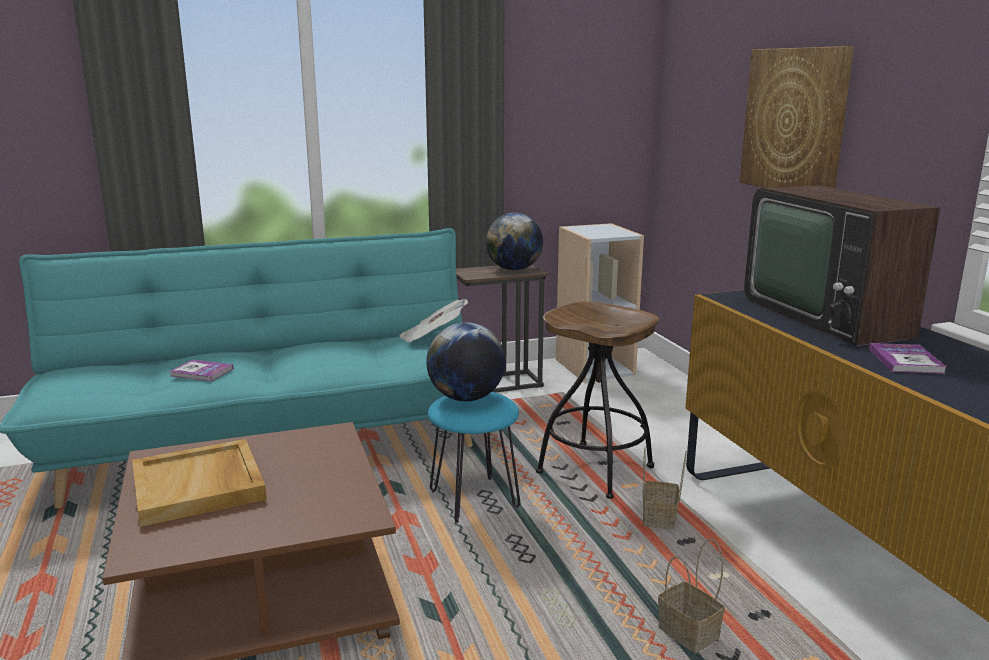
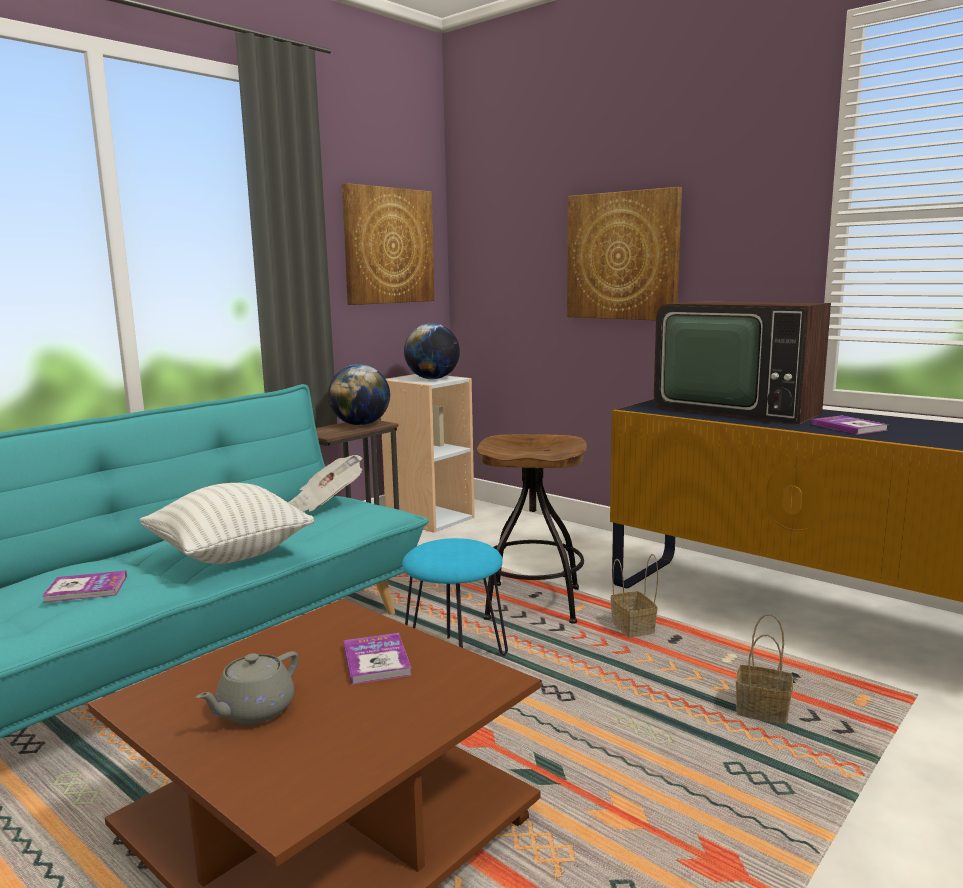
camera: 30 degrees left, 5 degrees down
beige tray [132,439,267,527] -> grey teapot [196,651,298,725]
globe [426,322,505,401] -> globe moved to [404,323,460,379]
none -> white pillow [140,483,314,564]
none -> picture [342,183,434,305]
none -> book [343,633,412,685]

